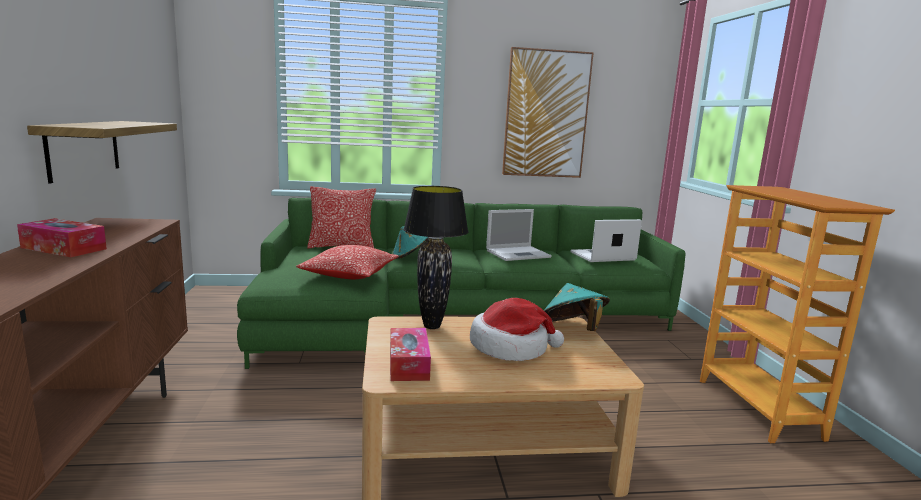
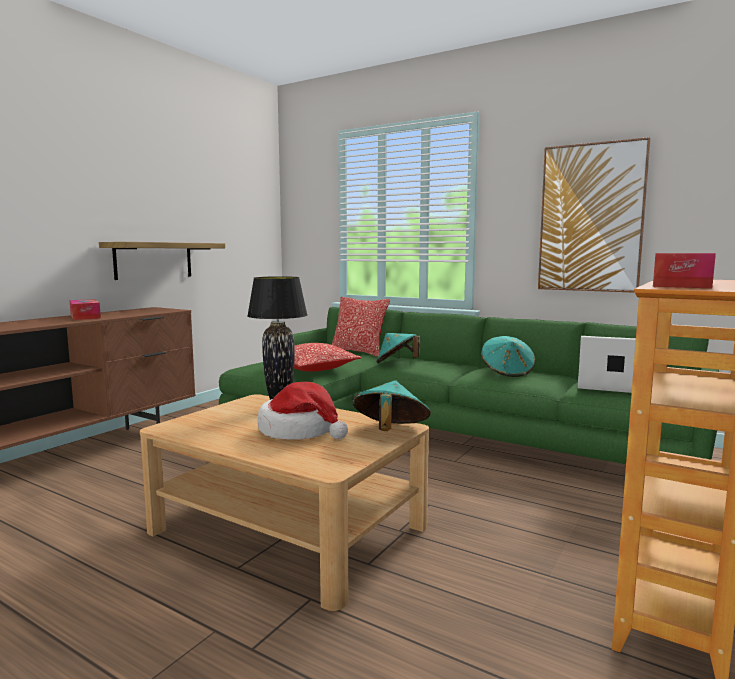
camera: 40 degrees right, 5 degrees down
tissue box [390,328,431,381] -> tissue box moved to [653,253,716,288]
laptop [486,209,552,261] -> turquoise hat [481,336,535,377]

